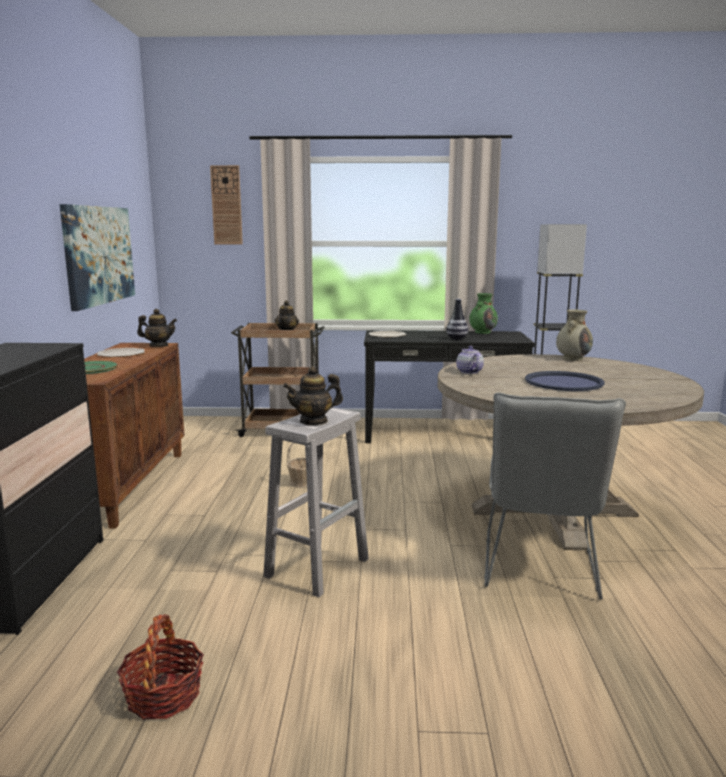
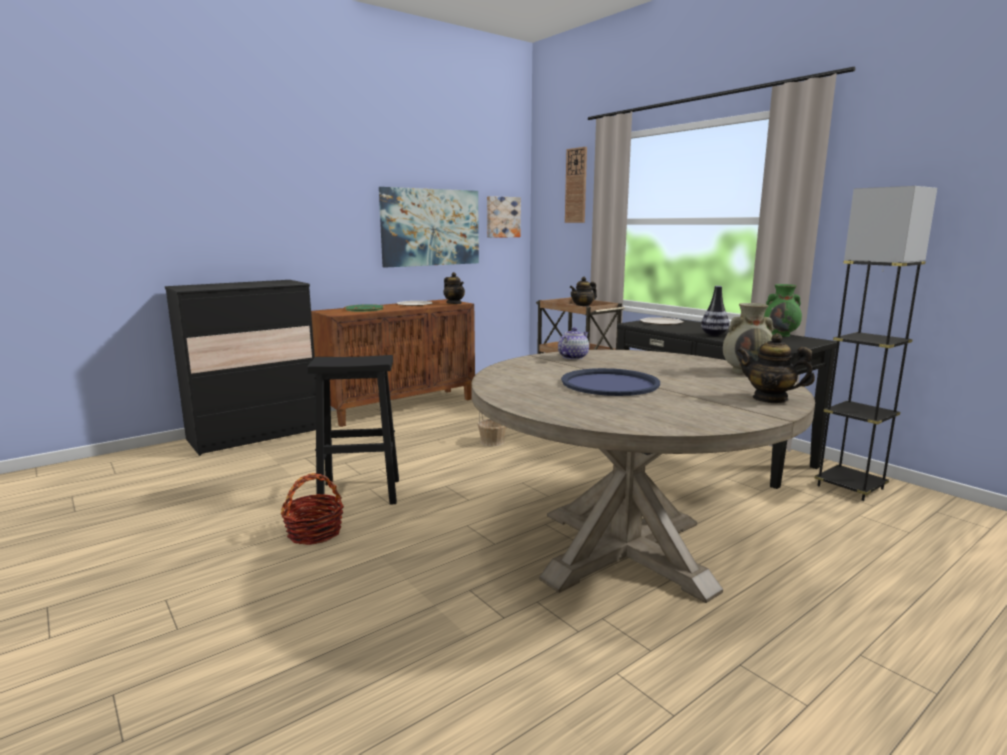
camera: 50 degrees right, 0 degrees up
basket [117,614,204,719] -> basket moved to [281,473,344,545]
white stool [263,407,369,597] -> black stool [307,355,399,505]
teapot [283,366,343,425] -> teapot moved to [737,333,815,403]
grey chair [484,393,626,599] -> none
none -> picture [487,196,521,238]

